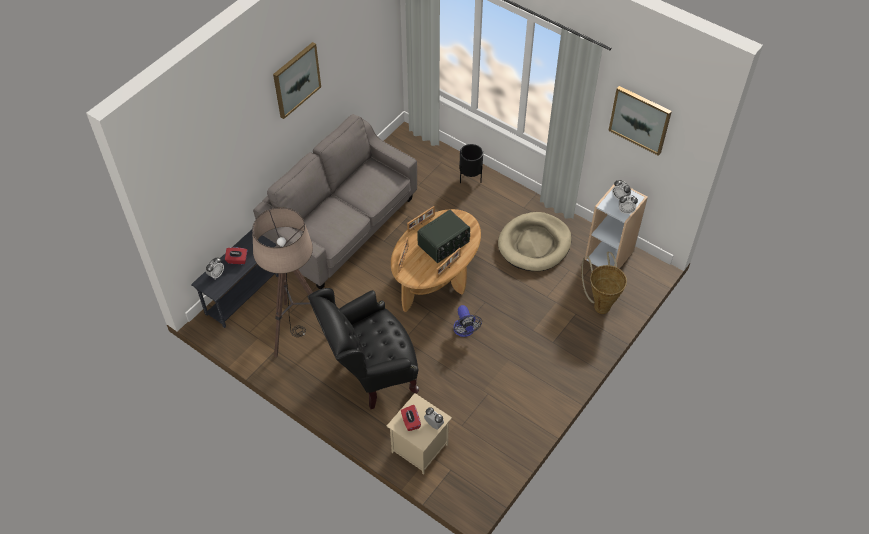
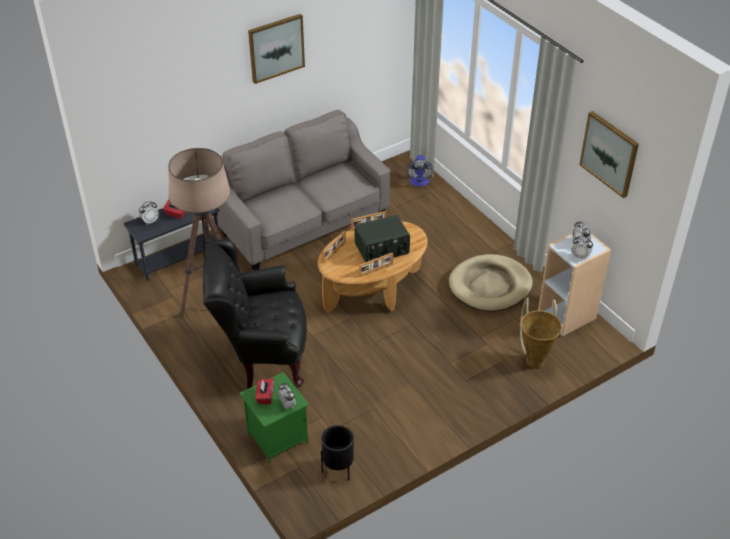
camera: 20 degrees right, 10 degrees down
beige nightstand [386,393,452,475] -> green nightstand [239,372,309,464]
fan [453,305,482,337] -> fan moved to [406,155,434,187]
black planter [459,144,483,183] -> black planter moved to [321,425,354,481]

